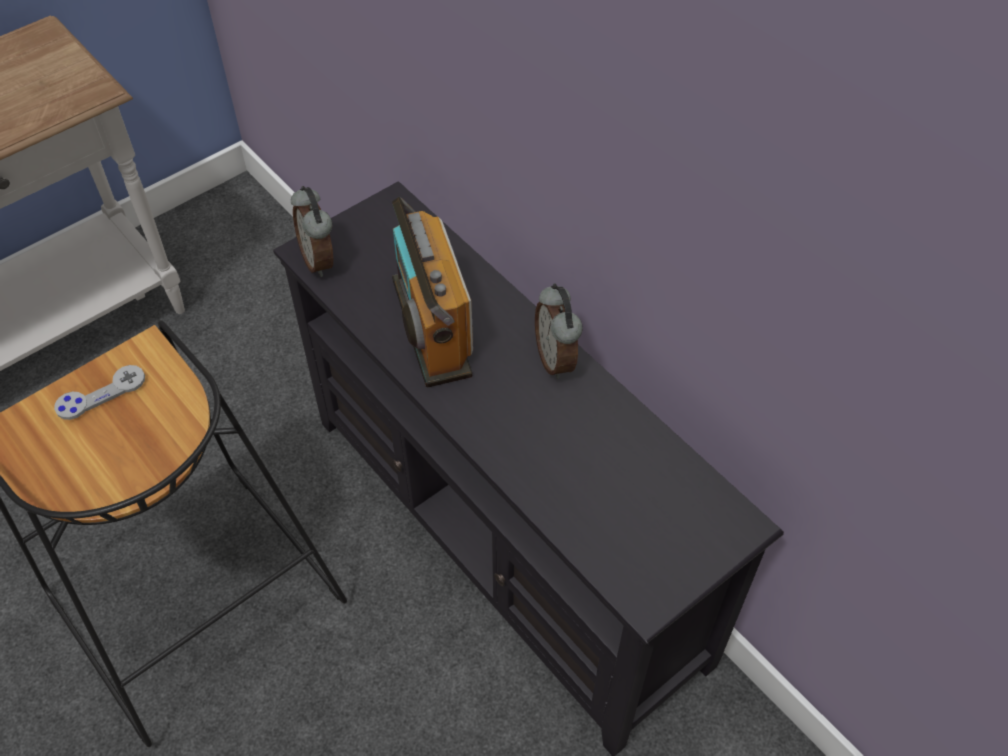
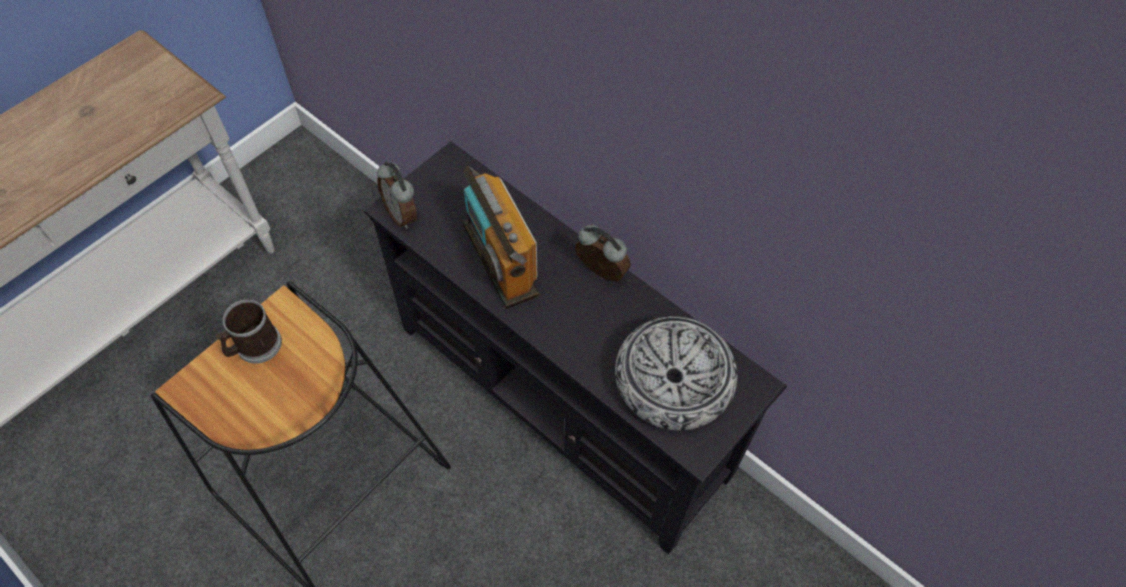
camera: 10 degrees left, 5 degrees up
grey game controller [54,365,145,420] -> mug [215,299,282,364]
alarm clock [535,284,583,379] -> alarm clock turned 150 degrees clockwise [575,225,631,281]
none -> bowl [615,316,737,430]

